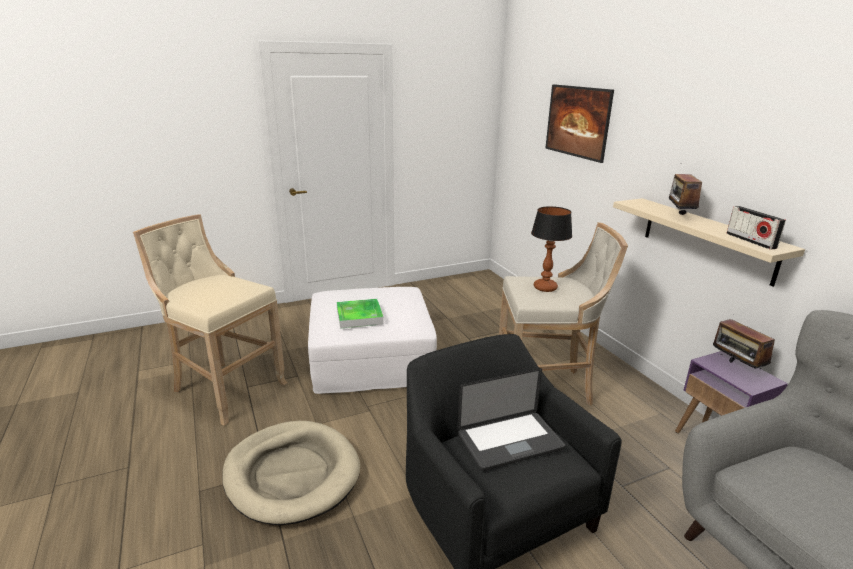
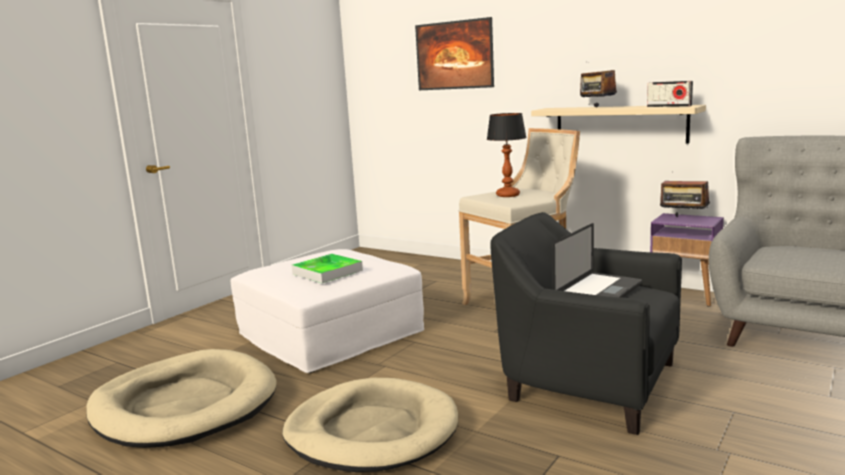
camera: 30 degrees left, 10 degrees down
beige stool [133,214,287,425] -> beige dog bed [86,349,277,448]

